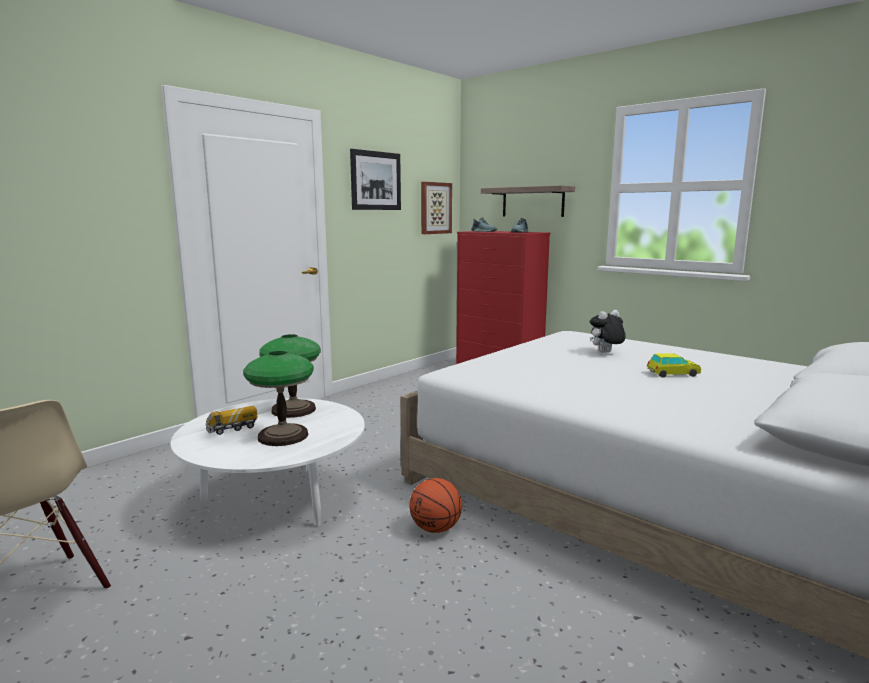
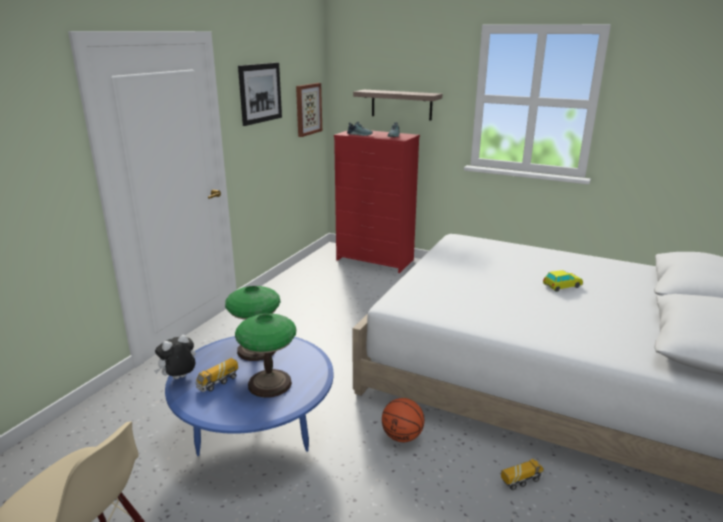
camera: 15 degrees left, 10 degrees up
white coffee table [171,398,365,526] -> blue coffee table [165,336,333,456]
plush toy [590,310,626,353] -> plush toy moved to [154,334,196,379]
none -> toy truck [501,459,544,490]

